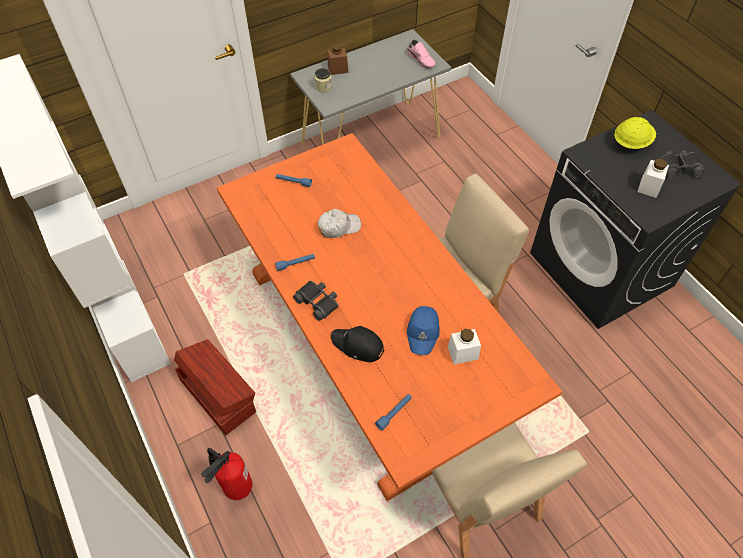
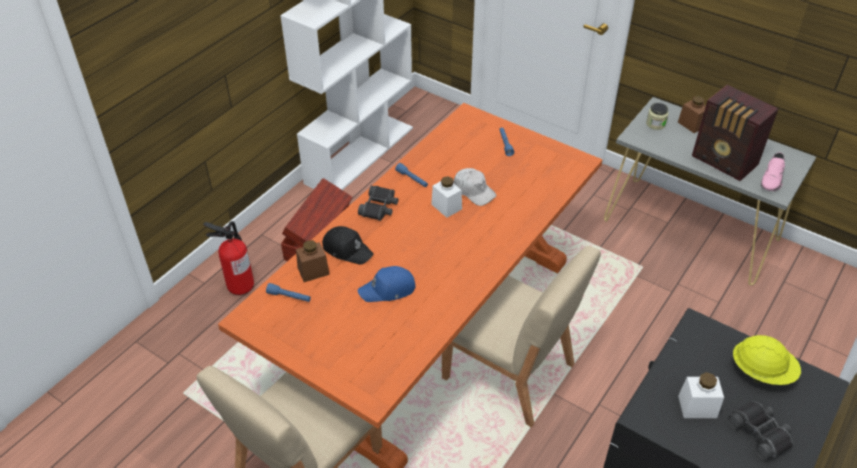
camera: 65 degrees right, 10 degrees down
black cap [331,326,385,362] -> black cap turned 120 degrees clockwise [322,226,374,265]
white jar [448,329,481,365] -> white jar moved to [431,176,462,218]
none -> brown jar [296,240,330,282]
none -> radio [692,85,778,181]

